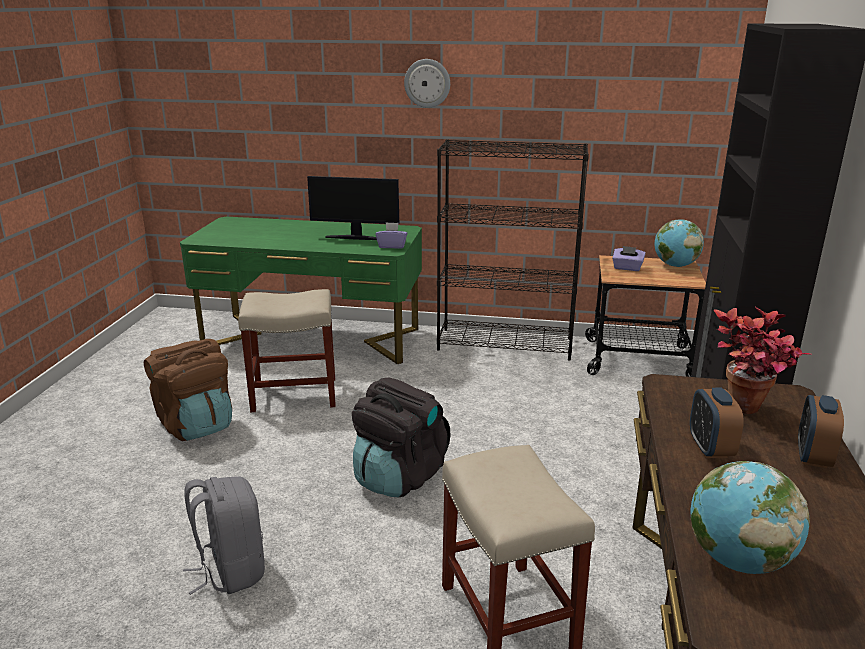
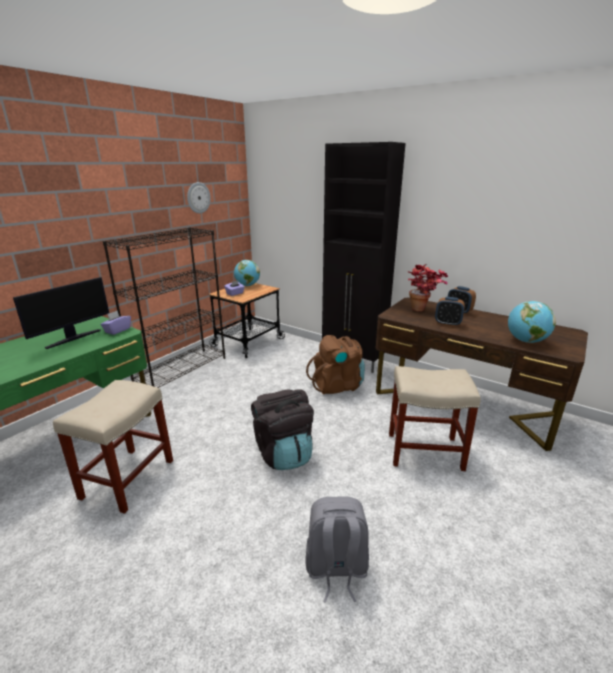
camera: 65 degrees left, 0 degrees up
brown backpack [144,339,232,441] -> brown backpack moved to [306,335,365,395]
wall clock [404,59,450,108] -> wall clock moved to [187,182,211,214]

